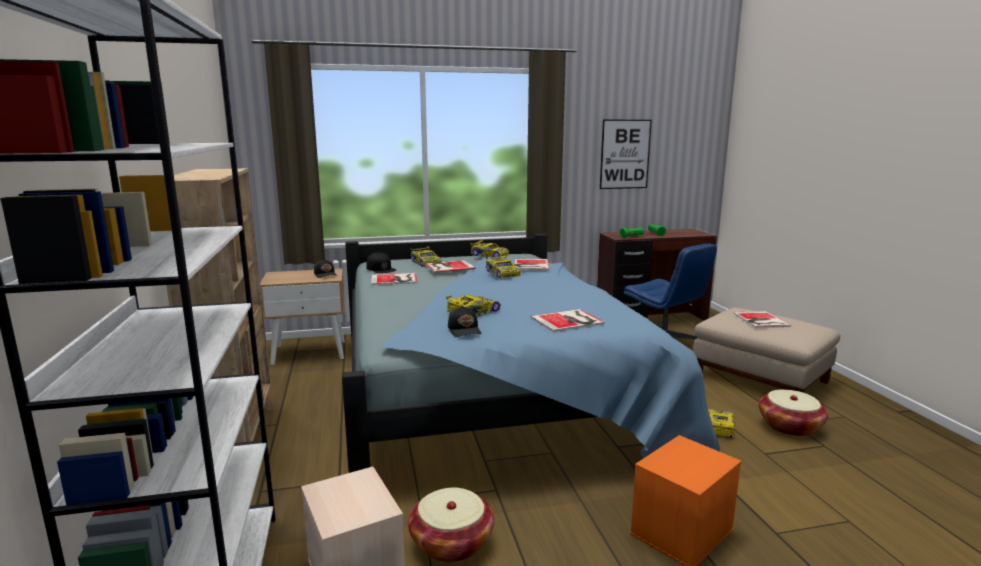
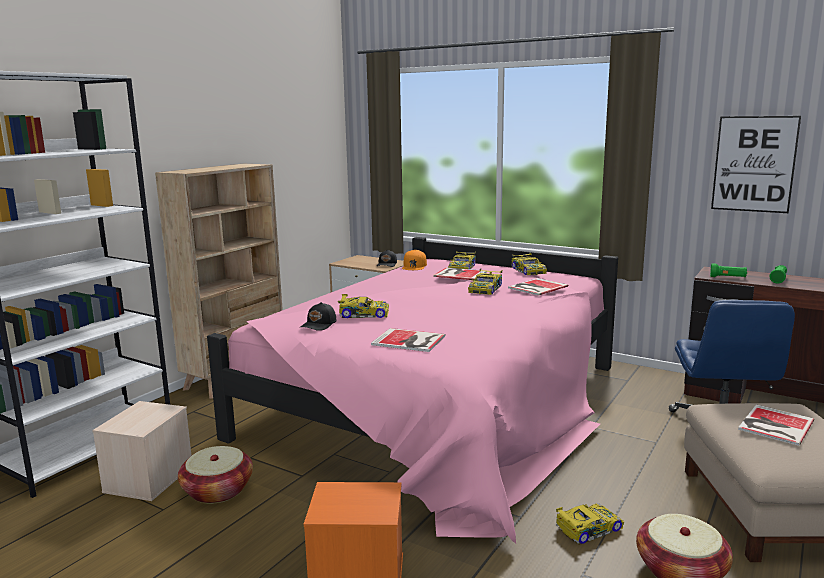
camera: 45 degrees right, 0 degrees up
blue bed [342,234,720,473] -> pink bed [207,237,618,543]
black cap [366,252,396,273] -> orange cap [402,250,427,270]
book [371,273,417,285] -> none

